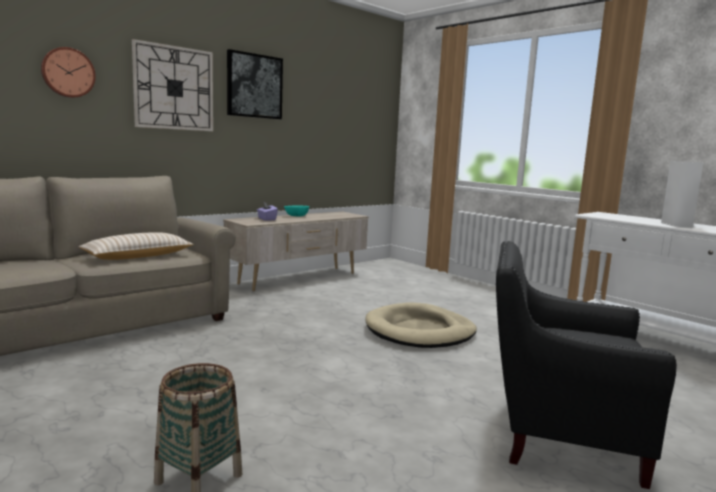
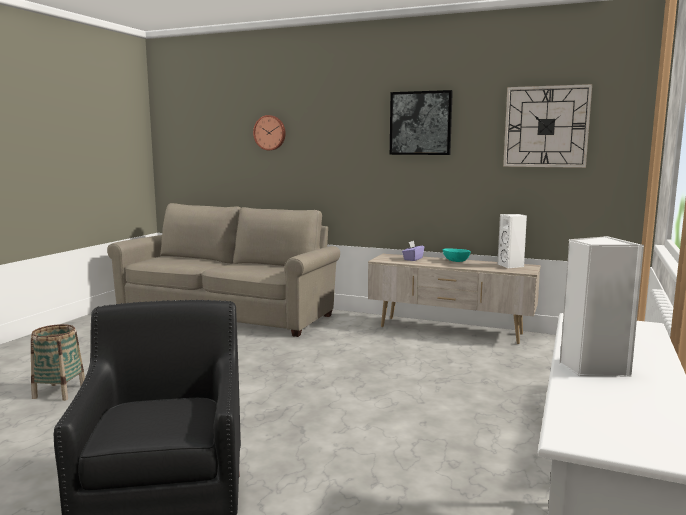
camera: 65 degrees right, 0 degrees up
beige pillow [78,232,194,260] -> none
wall clock [132,39,213,131] -> wall clock moved to [503,84,592,168]
beige dog bed [365,303,477,348] -> none
none -> white speaker [497,214,527,268]

